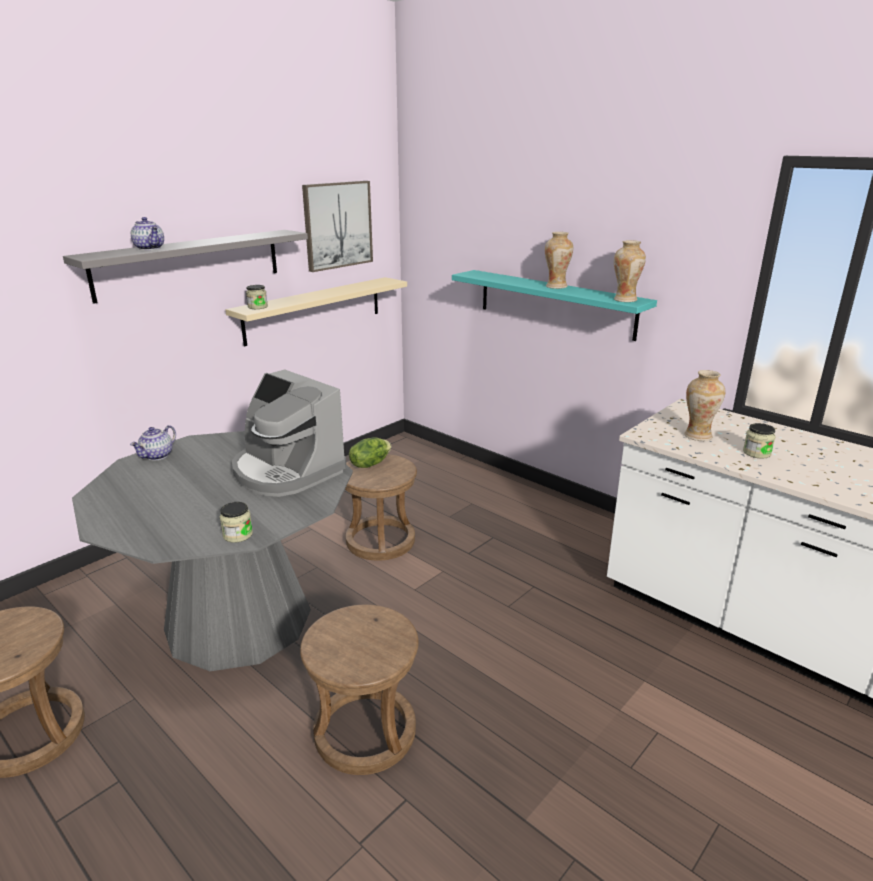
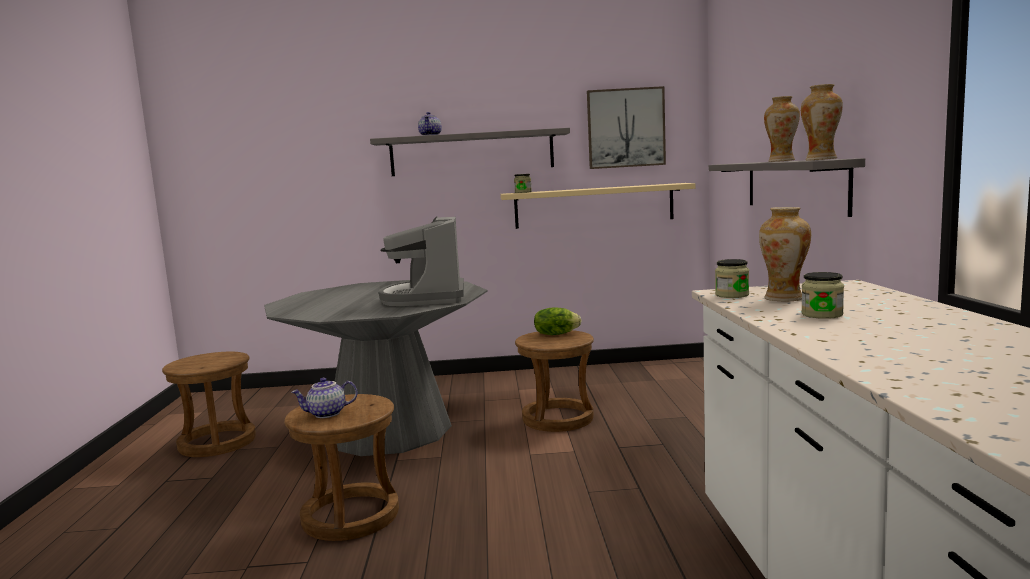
camera: 45 degrees right, 15 degrees down
teapot [130,425,176,461] -> teapot moved to [291,378,358,418]
jar [220,502,253,543] -> jar moved to [715,259,749,298]
turquoise shelf [452,270,657,341] -> grey shelf [709,158,865,217]

